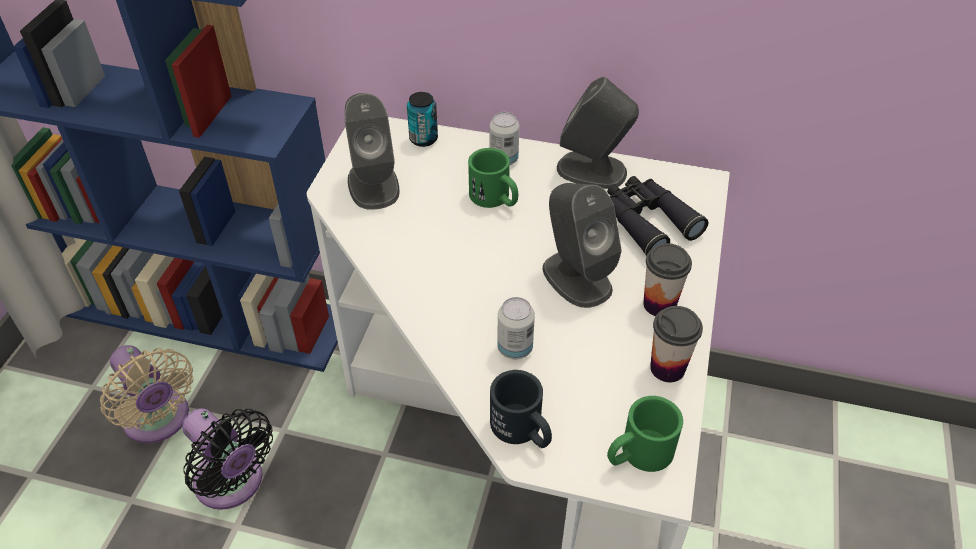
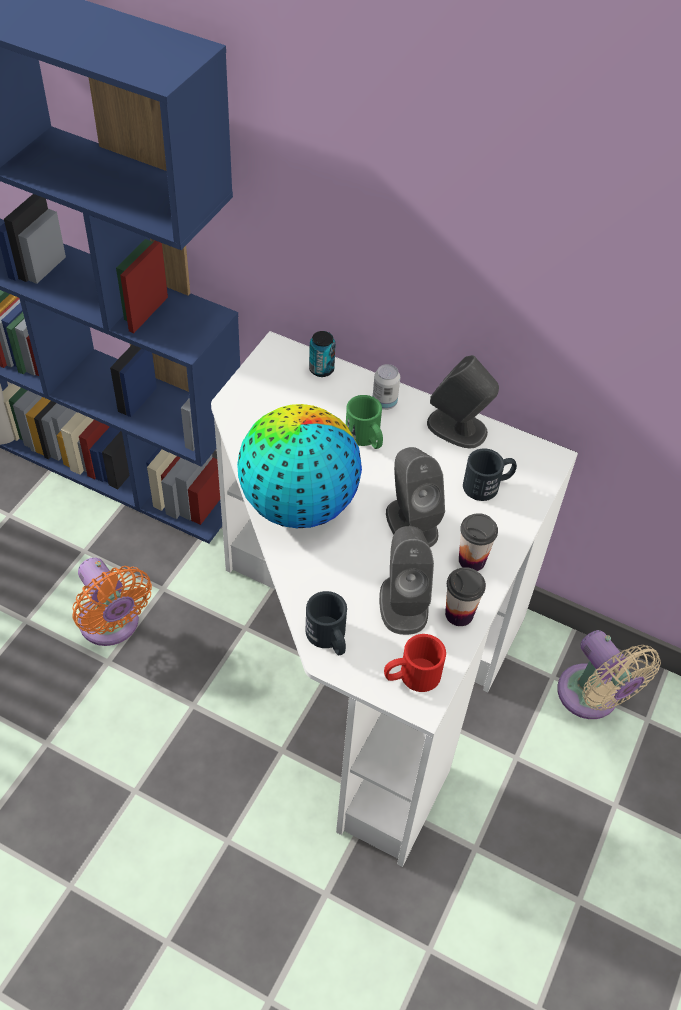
camera: 10 degrees right, 5 degrees up
beige fan [100,345,194,443] -> beige fan moved to [557,630,661,719]
black fan [182,408,273,510] -> orange fan [72,557,152,646]
grey speaker [345,93,400,210] -> grey speaker moved to [379,526,434,635]
can [497,297,535,359] -> none
black binoculars [607,176,708,256] -> black mug [463,448,517,501]
green mug [607,396,683,472] -> red mug [384,634,446,692]
none -> globe [237,404,362,528]

